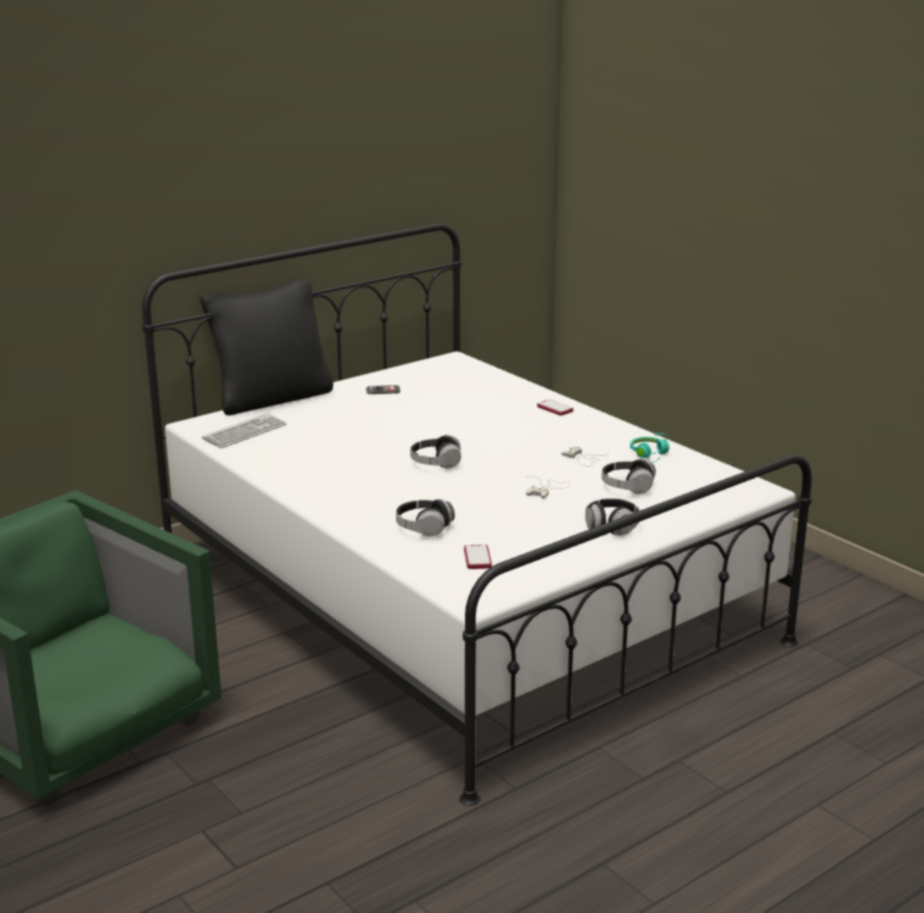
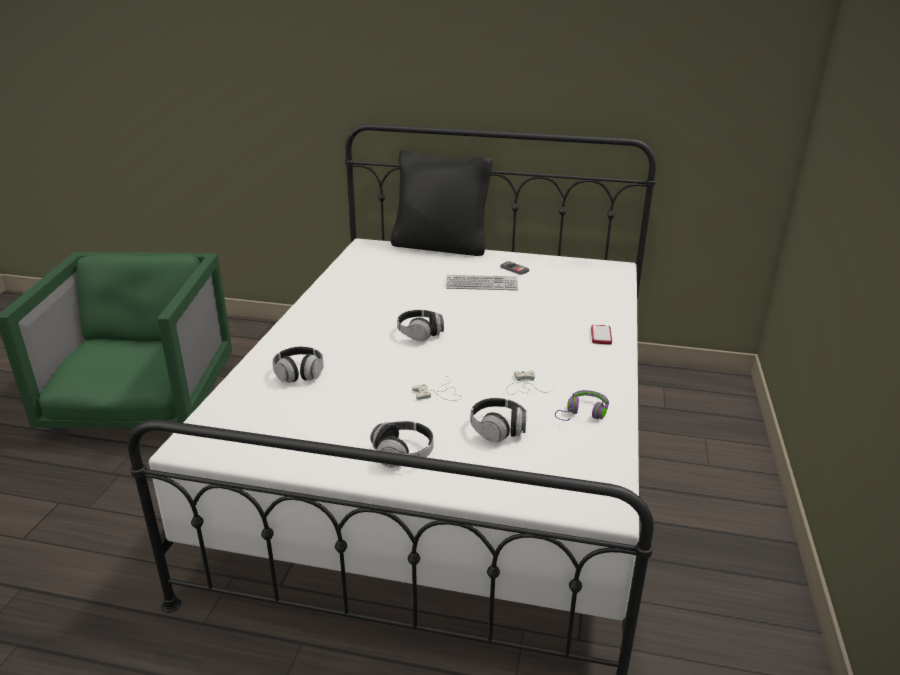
camera: 50 degrees right, 5 degrees up
keyboard [202,413,287,448] -> keyboard moved to [446,275,518,290]
phone [464,544,492,569] -> none
turquoise headphones [630,433,669,462] -> purple headphones [555,390,609,421]

